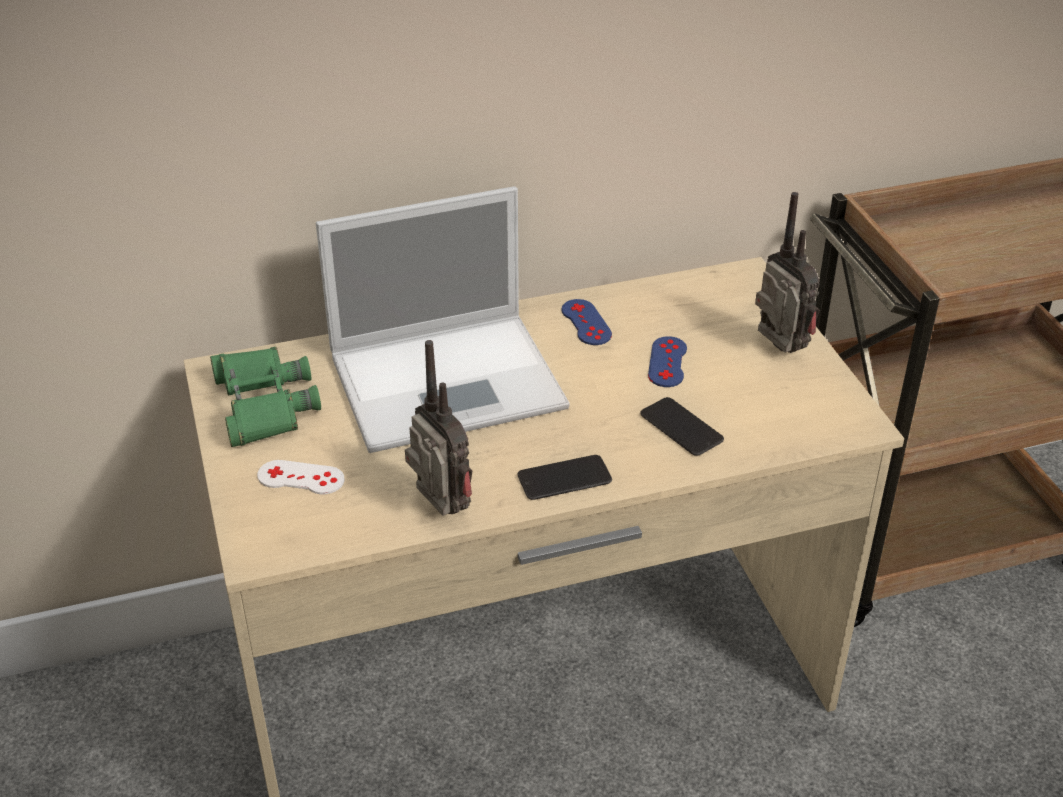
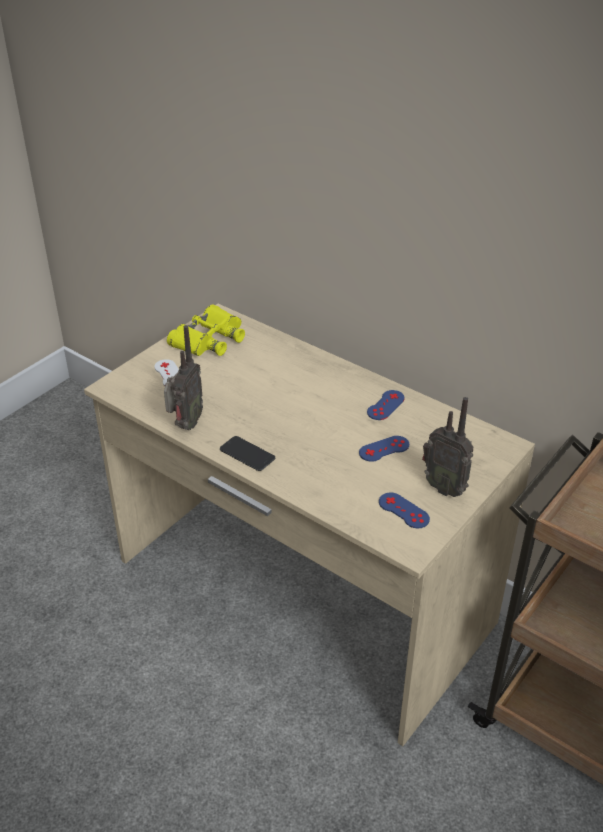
camera: 55 degrees right, 0 degrees up
green binoculars [210,347,321,447] -> yellow binoculars [167,305,245,356]
laptop [316,186,570,453] -> none
phone [640,397,724,456] -> none
radio [755,192,820,353] -> radio turned 105 degrees clockwise [422,397,474,497]
none -> blue game controller [379,493,430,528]

